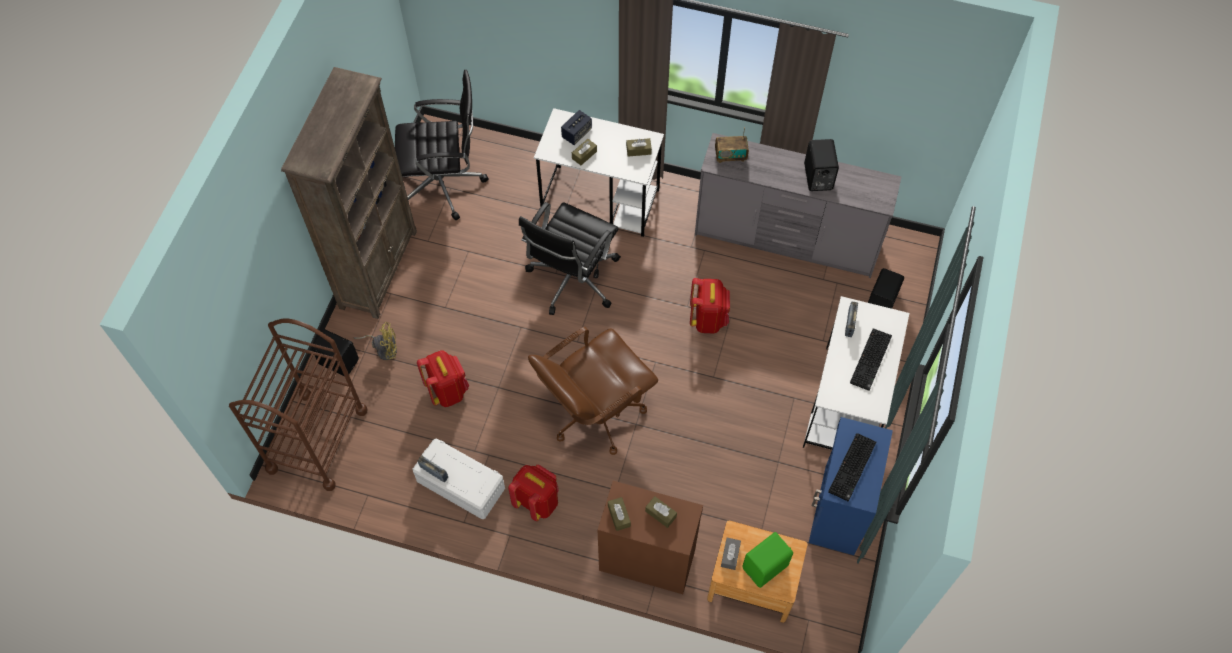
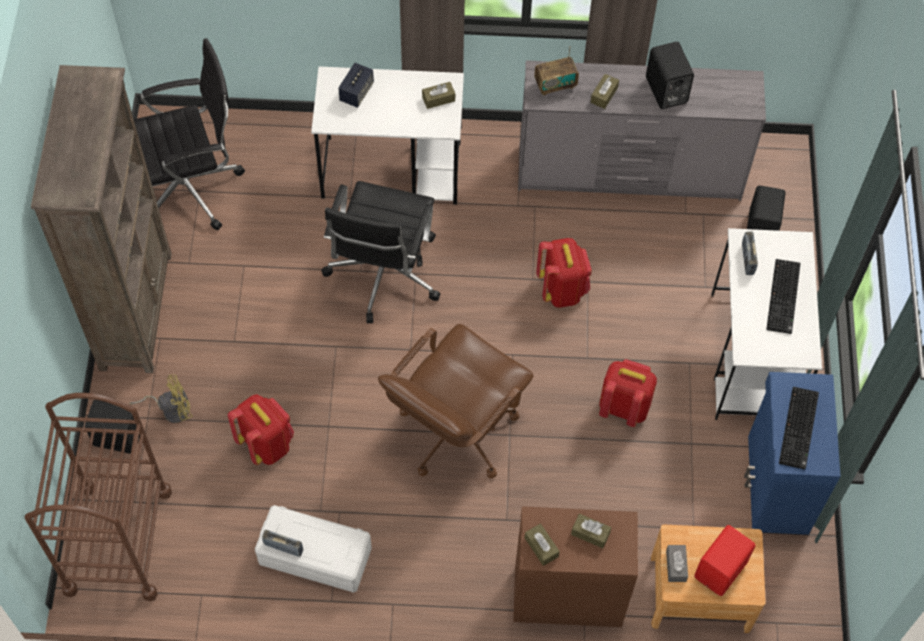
camera: 15 degrees left, 0 degrees up
red backpack [508,464,559,521] -> red backpack moved to [599,359,657,427]
brown tissue box [572,139,597,165] -> brown tissue box moved to [590,74,619,109]
green speaker [742,532,793,588] -> red speaker [694,525,756,596]

